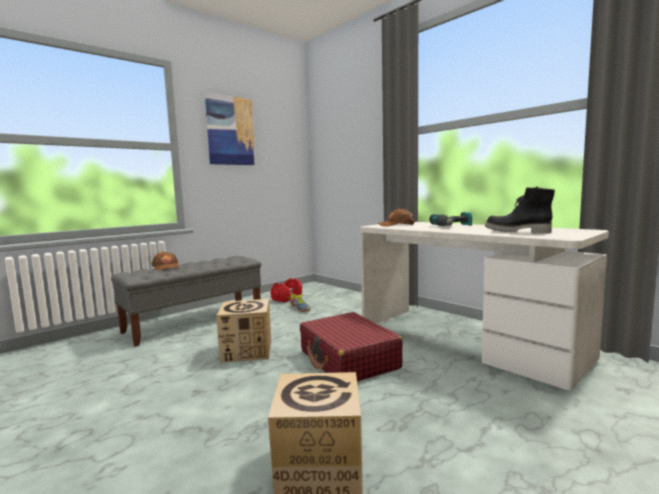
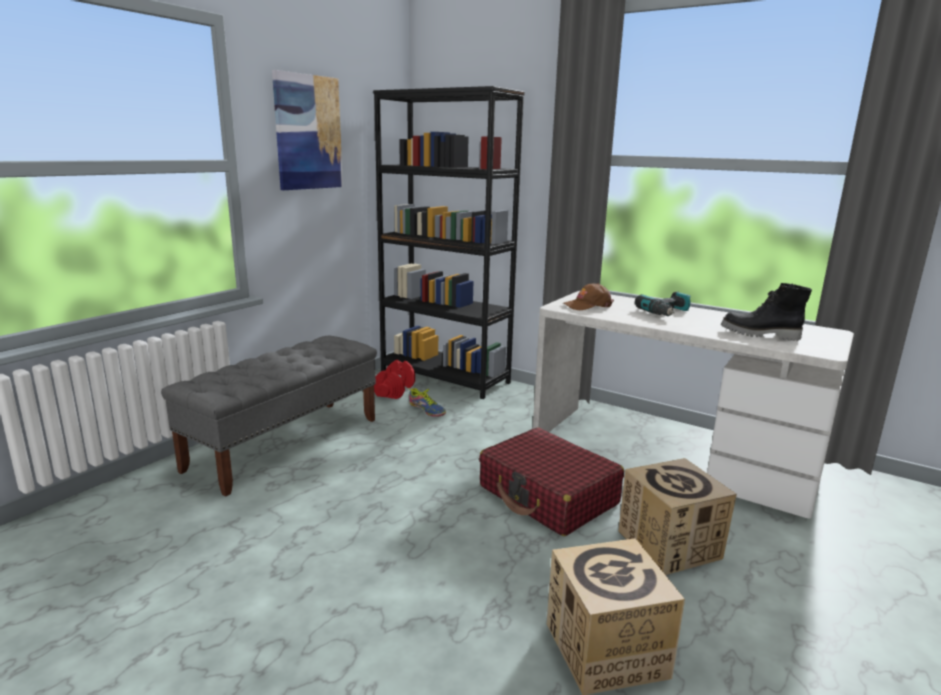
camera: 15 degrees left, 10 degrees up
brown cap [151,251,179,271] -> none
cardboard box [216,299,271,363] -> cardboard box moved to [618,458,737,575]
none -> black bookcase [373,86,525,399]

